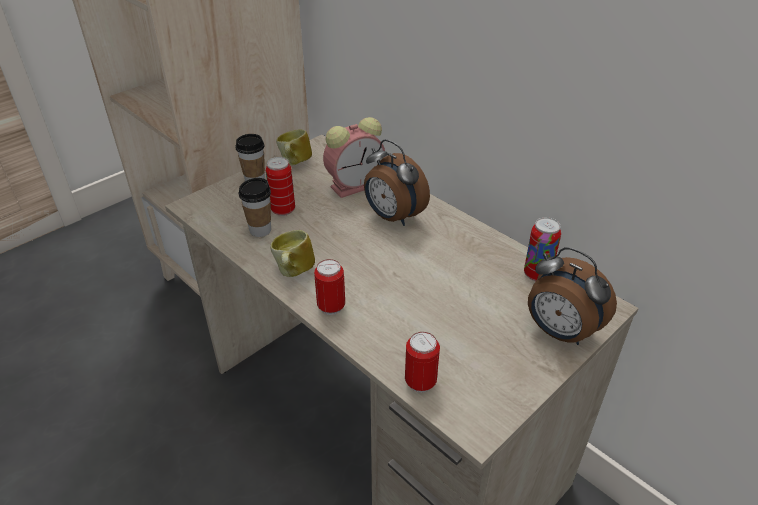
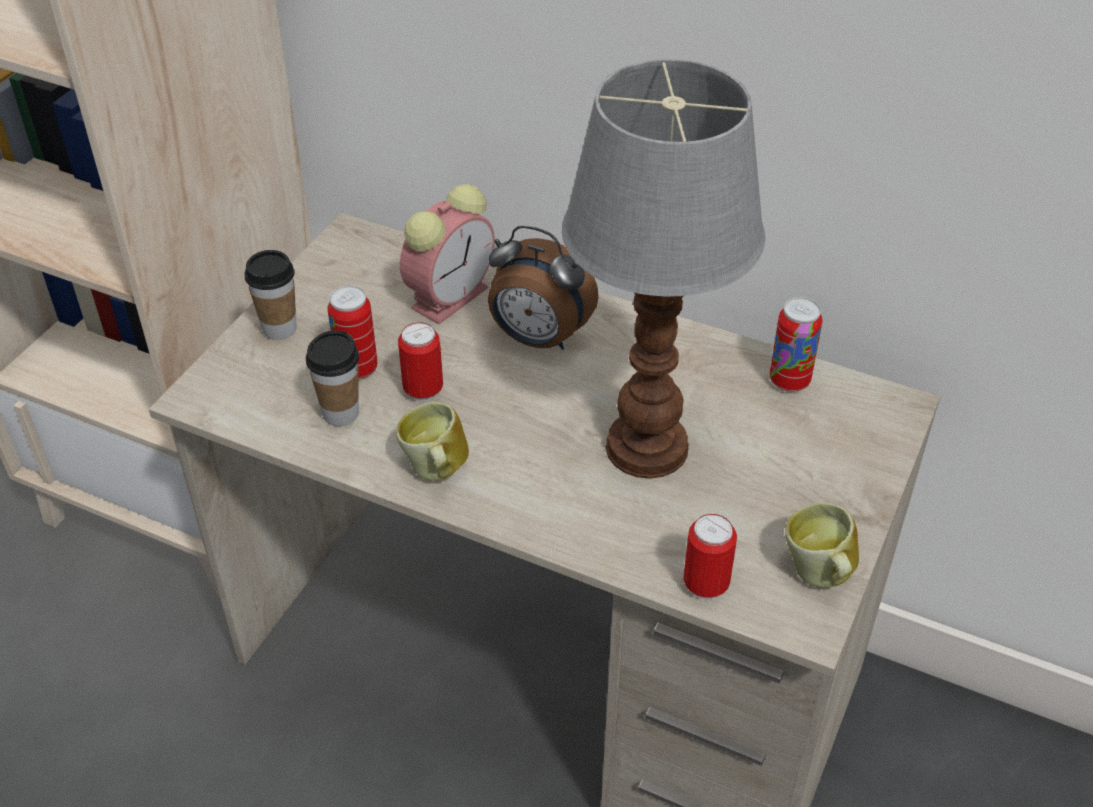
camera: 20 degrees left, 5 degrees up
mug [276,129,312,165] -> mug moved to [785,502,859,587]
can [314,259,345,315] -> can moved to [398,322,443,402]
alarm clock [528,247,617,345] -> none
none -> table lamp [562,59,765,479]

